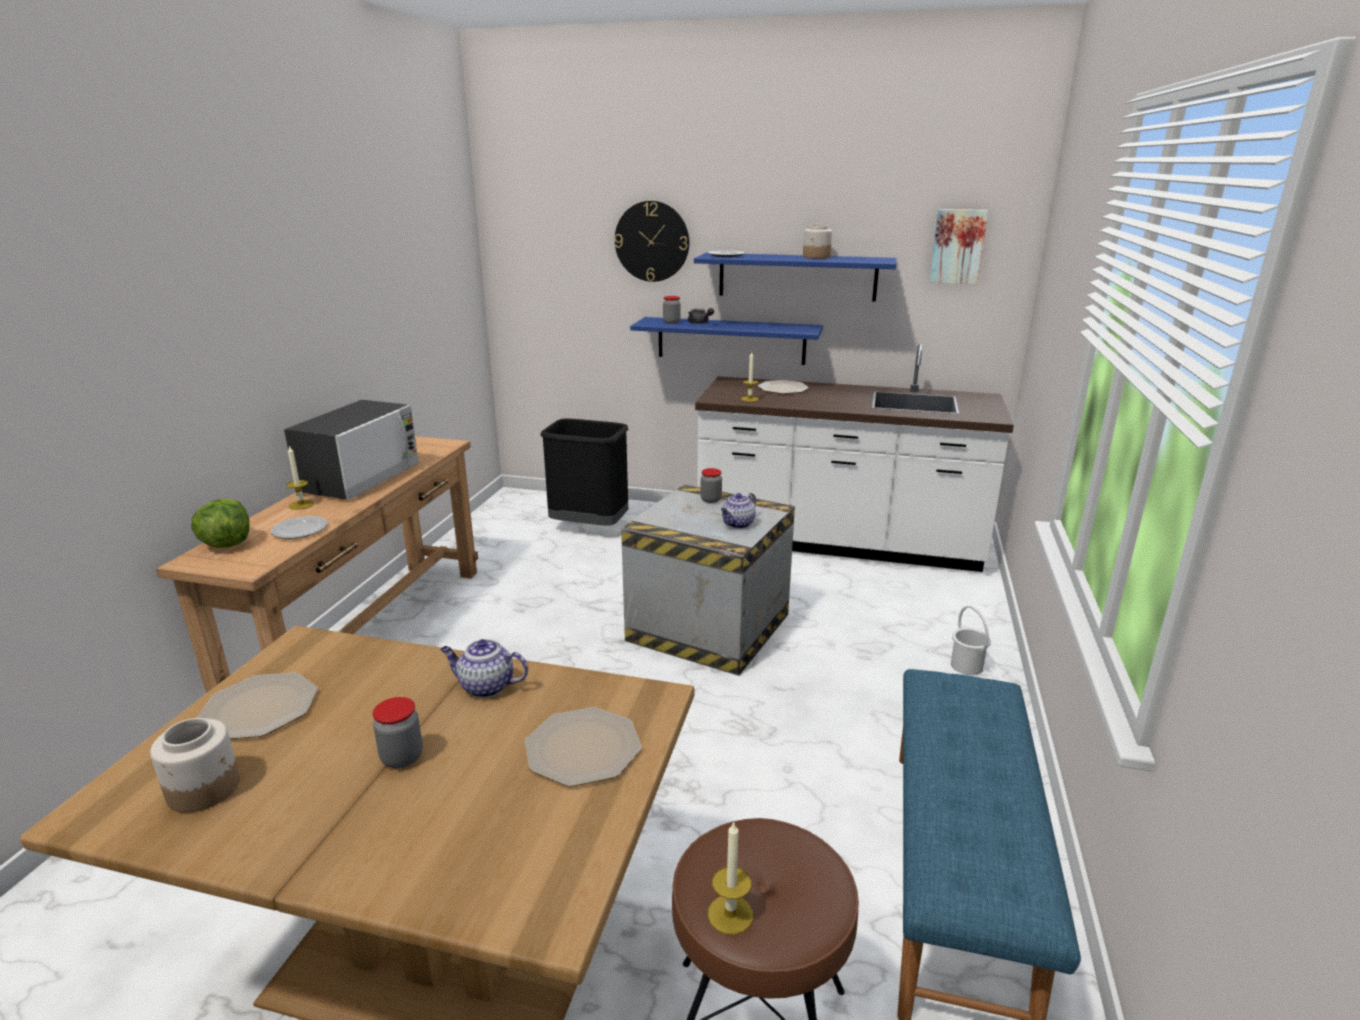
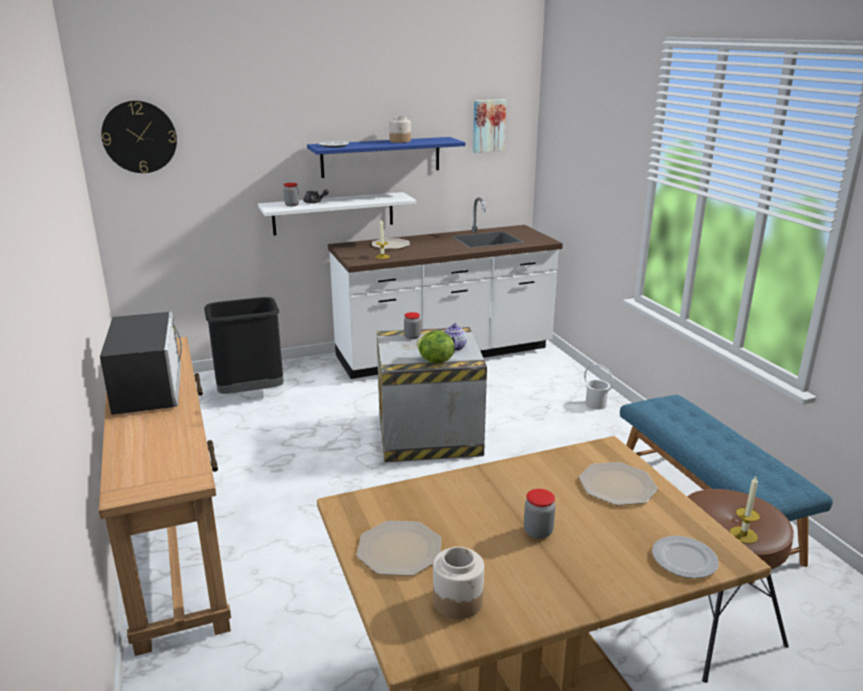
camera: 35 degrees left, 0 degrees up
lettuce [191,499,250,548] -> lettuce moved to [416,331,455,363]
plate [271,516,328,539] -> plate moved to [652,536,719,578]
candle [286,446,314,510] -> none
teapot [440,639,528,698] -> none
wall clock [614,201,689,282] -> wall clock moved to [101,101,177,173]
blue shelf [630,317,823,365] -> white shelf [258,192,416,235]

